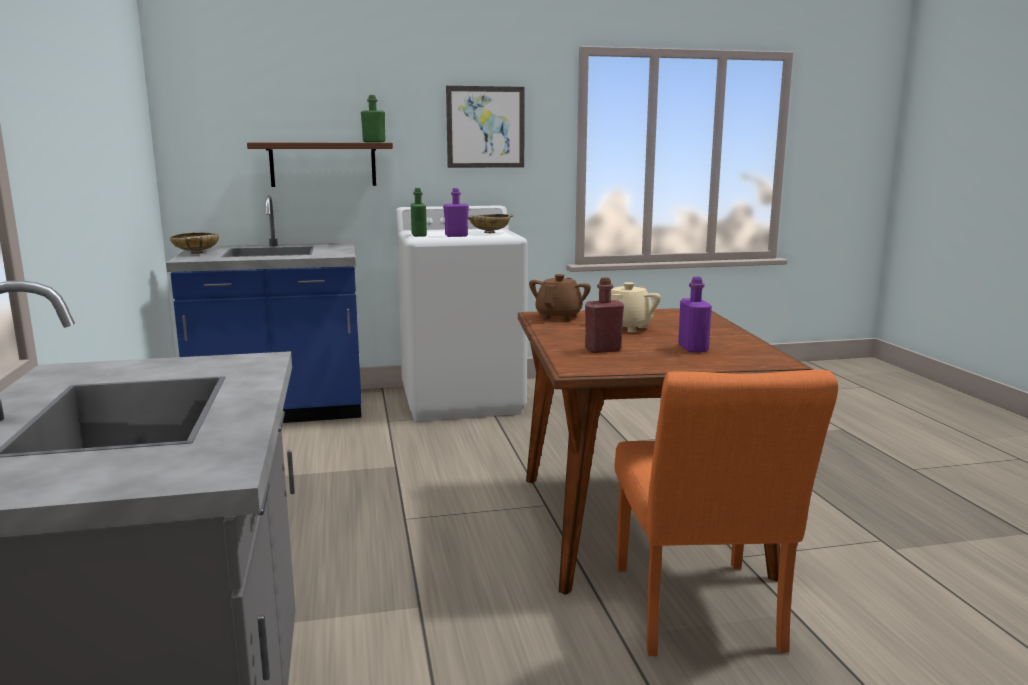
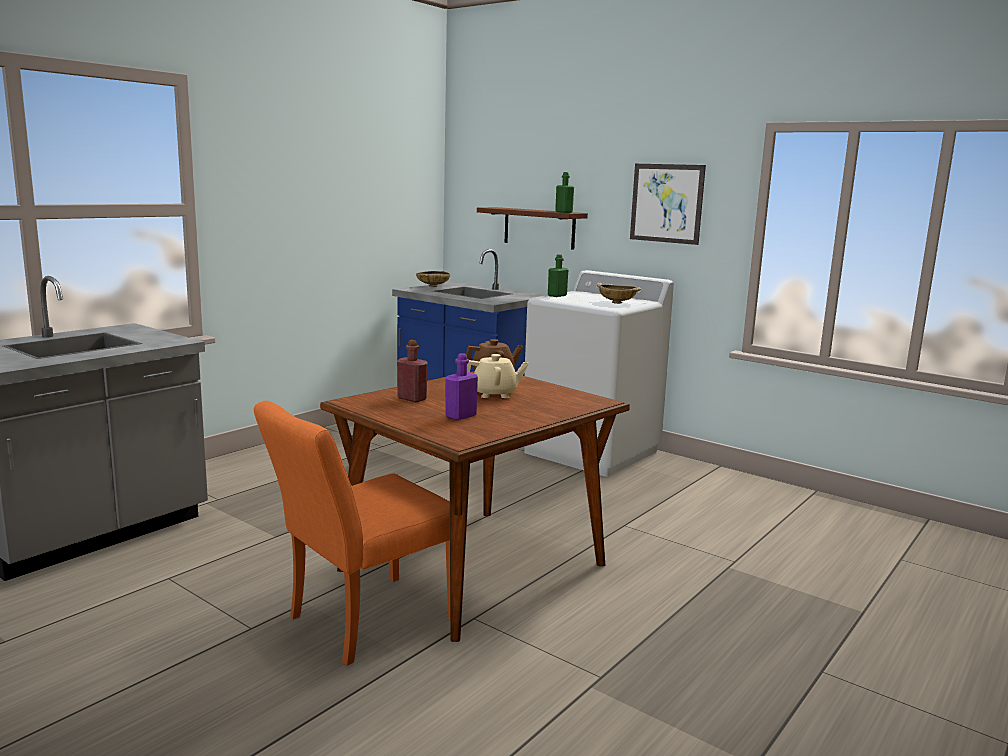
camera: 50 degrees right, 0 degrees up
purple bottle [443,188,469,237] -> none

